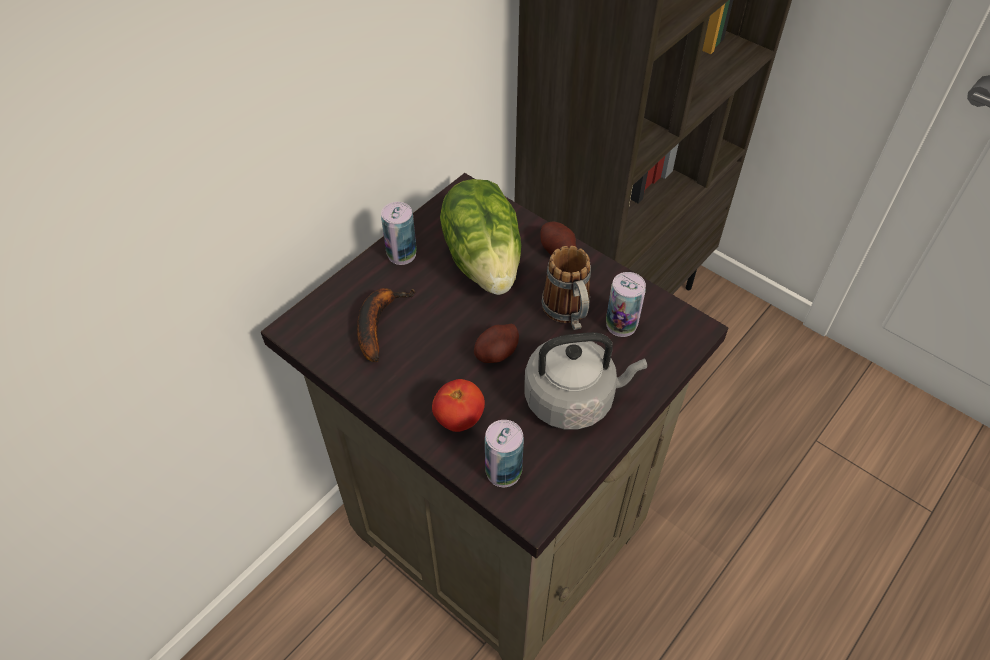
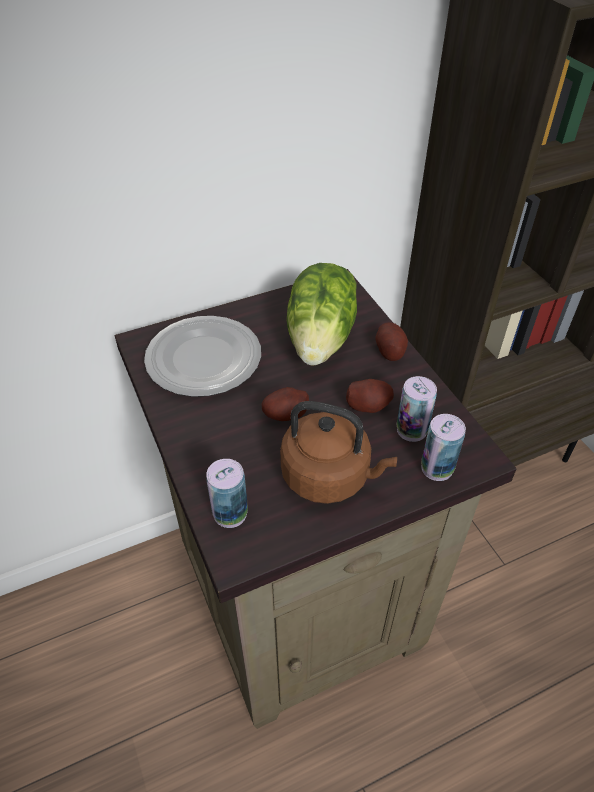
camera: 25 degrees right, 5 degrees down
banana [357,288,416,362] -> plate [144,316,261,397]
can [381,202,417,265] -> can moved to [421,414,466,481]
tomato [432,379,485,432] -> none
grey kettle [524,332,647,430] -> brown kettle [280,401,397,504]
mug [542,246,591,330] -> potato [346,379,394,413]

